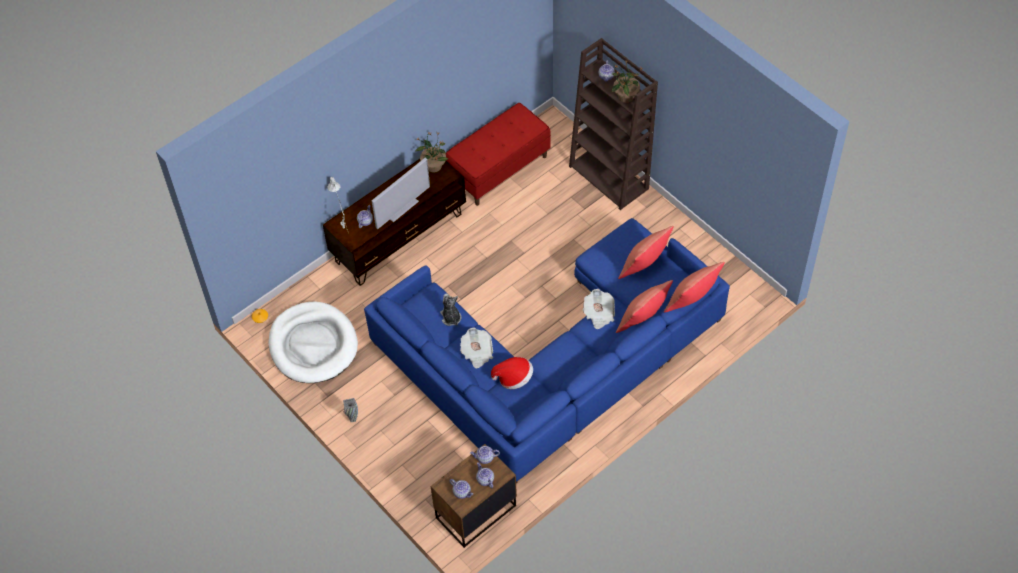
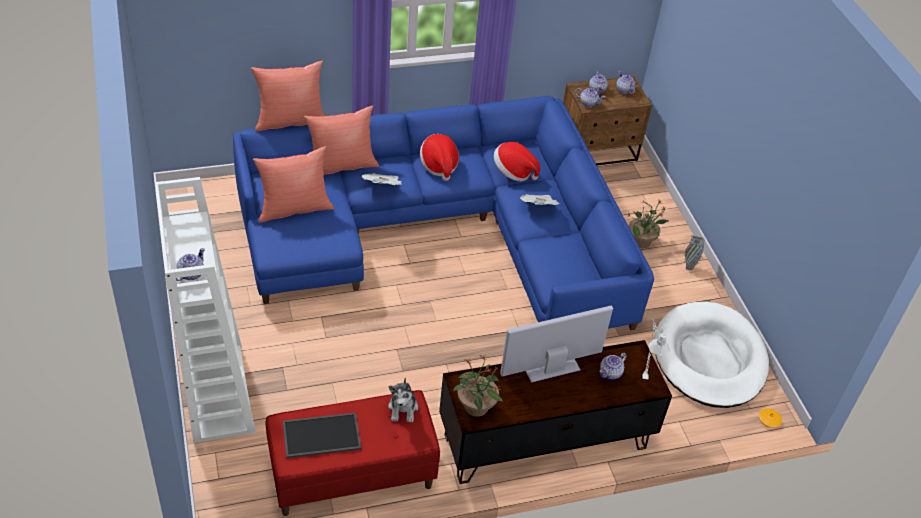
camera: 160 degrees left, 10 degrees down
plush toy [440,293,462,326] -> plush toy moved to [388,378,418,422]
brown bookcase [569,38,658,210] -> white bookcase [155,177,256,443]
potted plant [611,60,644,103] -> potted plant moved to [627,199,669,248]
none -> tray [283,413,361,458]
none -> hat [420,134,459,181]

